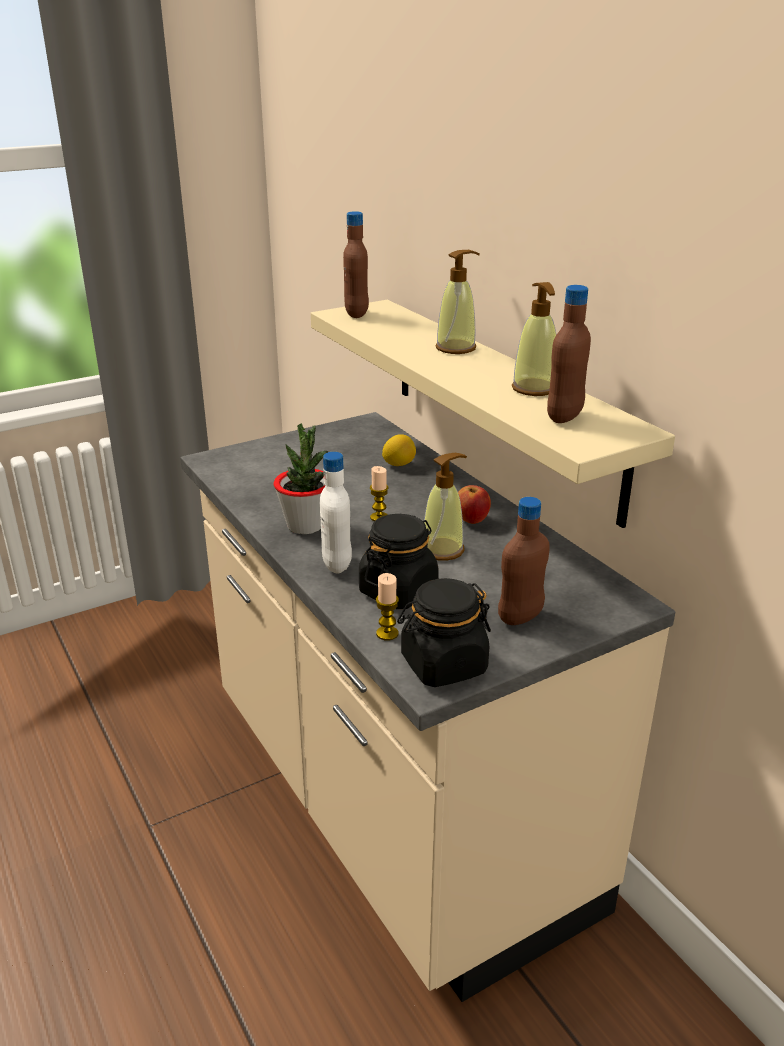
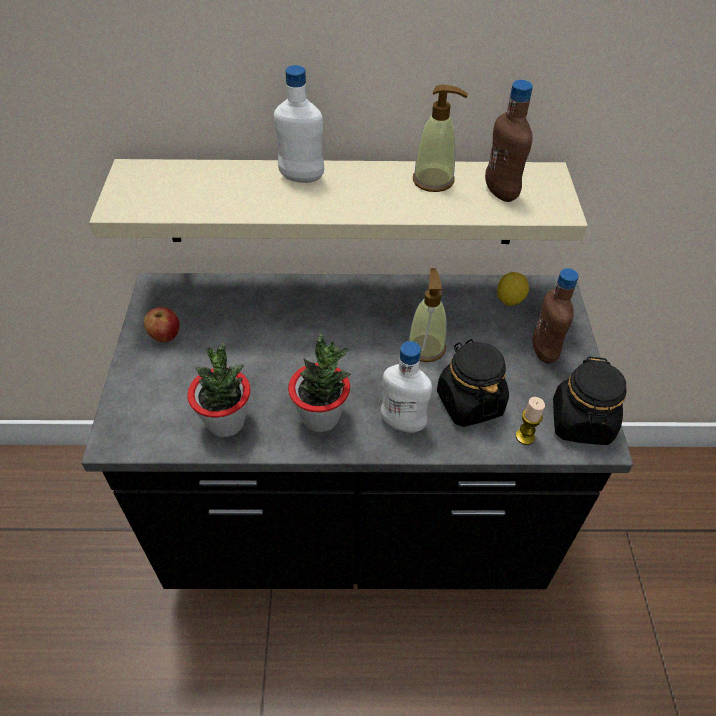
camera: 60 degrees left, 20 degrees up
beige counter [180,412,675,1002] -> black counter [81,273,633,589]
brown bottle [343,211,369,318] -> none
candle [370,466,389,521] -> none
lemon [382,434,416,466] -> lemon moved to [497,272,529,306]
soap dispenser [436,250,480,354] -> white bottle [274,65,324,183]
apple [458,485,491,524] -> apple moved to [144,307,180,342]
none -> potted plant [187,342,251,437]

